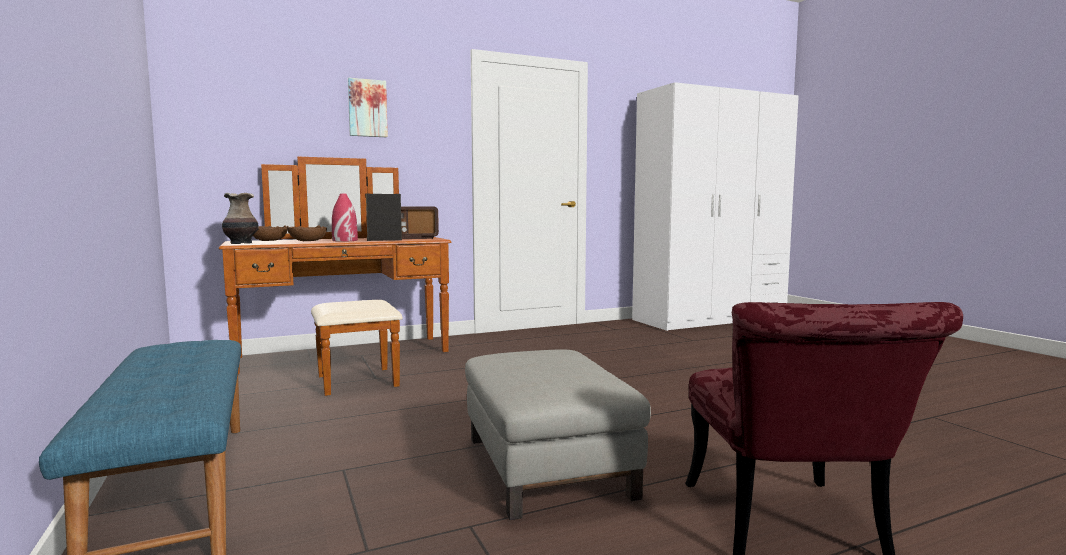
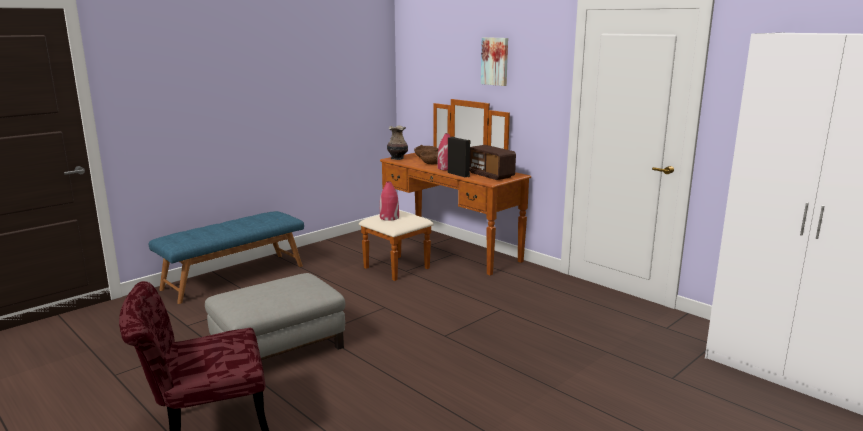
camera: 70 degrees right, 10 degrees up
none -> red vase [380,181,399,221]

